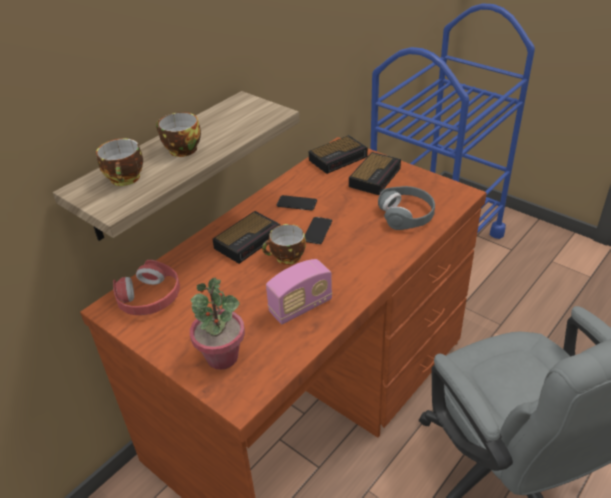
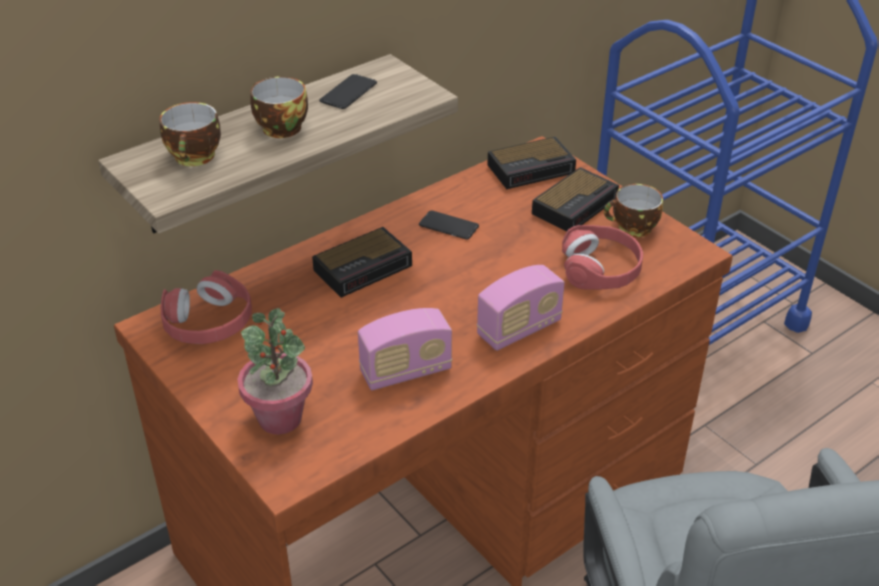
camera: 10 degrees right, 0 degrees up
cup [262,224,306,265] -> cup moved to [604,184,663,237]
phone [305,217,332,244] -> phone moved to [320,74,377,109]
grey headphones [378,186,435,230] -> red headphones [562,225,643,290]
none -> radio [477,265,564,351]

